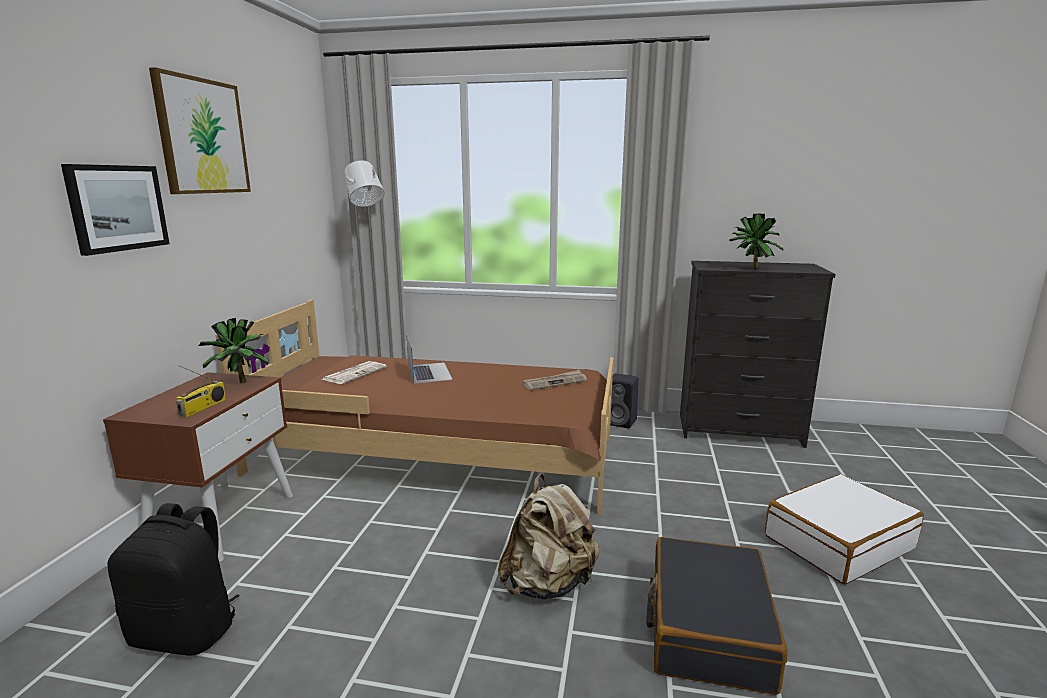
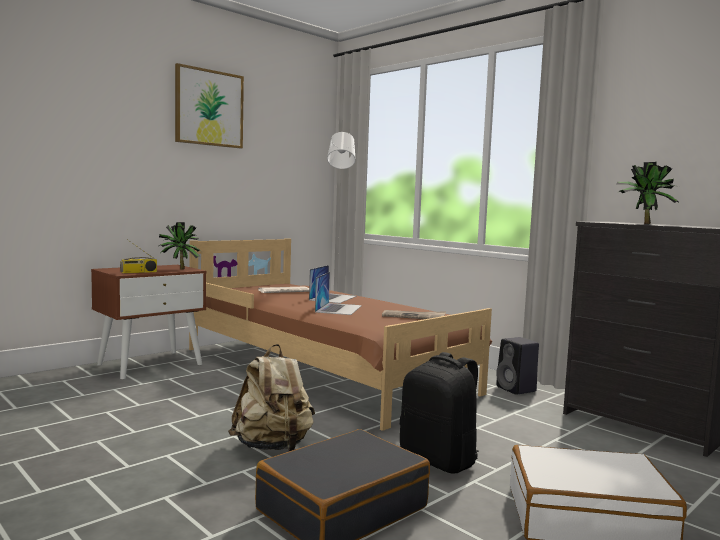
camera: 35 degrees right, 10 degrees down
picture [61,164,170,256] -> none
black backpack [107,503,240,656] -> black backpack moved to [400,352,479,474]
none -> laptop [315,272,362,315]

